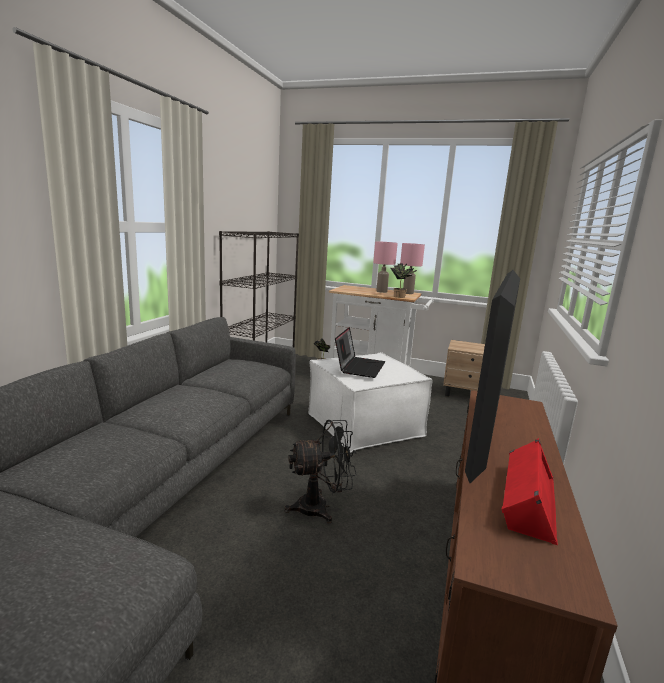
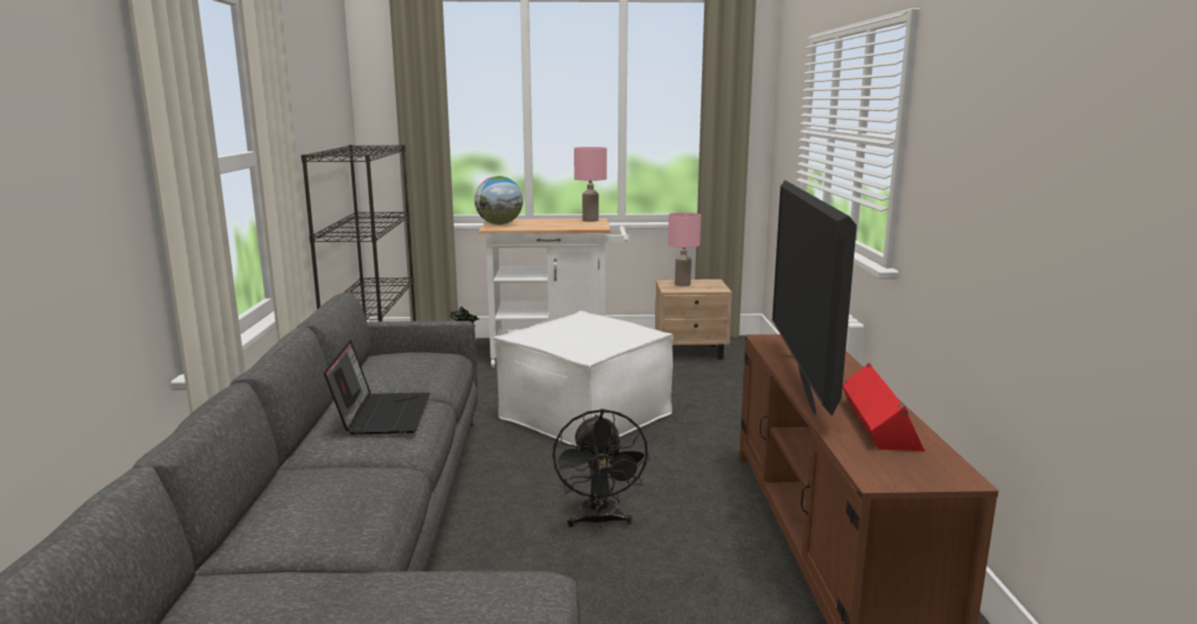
camera: 20 degrees left, 0 degrees up
black fan [284,420,357,523] -> black fan turned 120 degrees clockwise [553,409,650,528]
laptop [335,327,385,378] -> laptop moved to [324,340,430,435]
pink table lamp [373,241,398,293] -> pink table lamp moved to [668,212,701,286]
potted plant [391,264,417,298] -> none
none -> globe [474,176,523,225]

